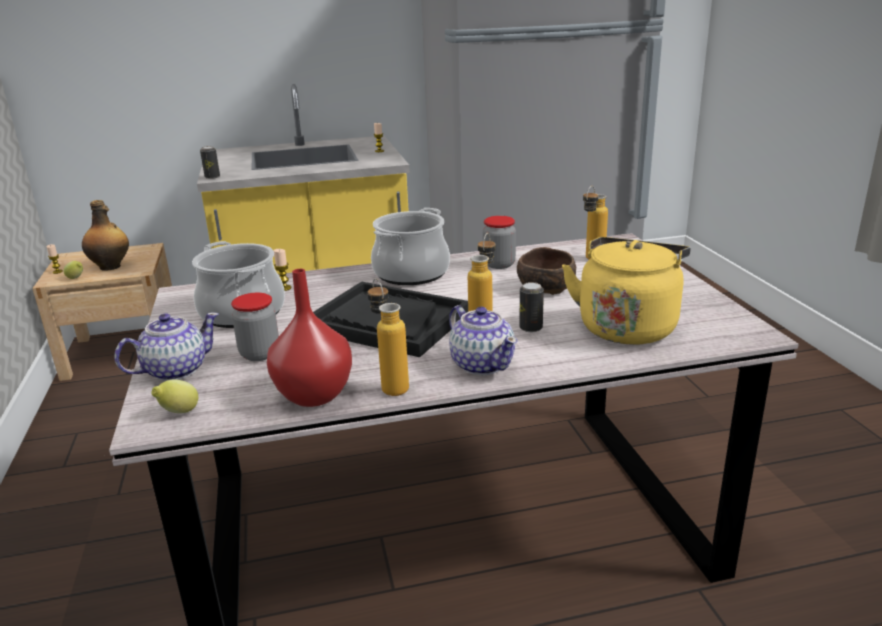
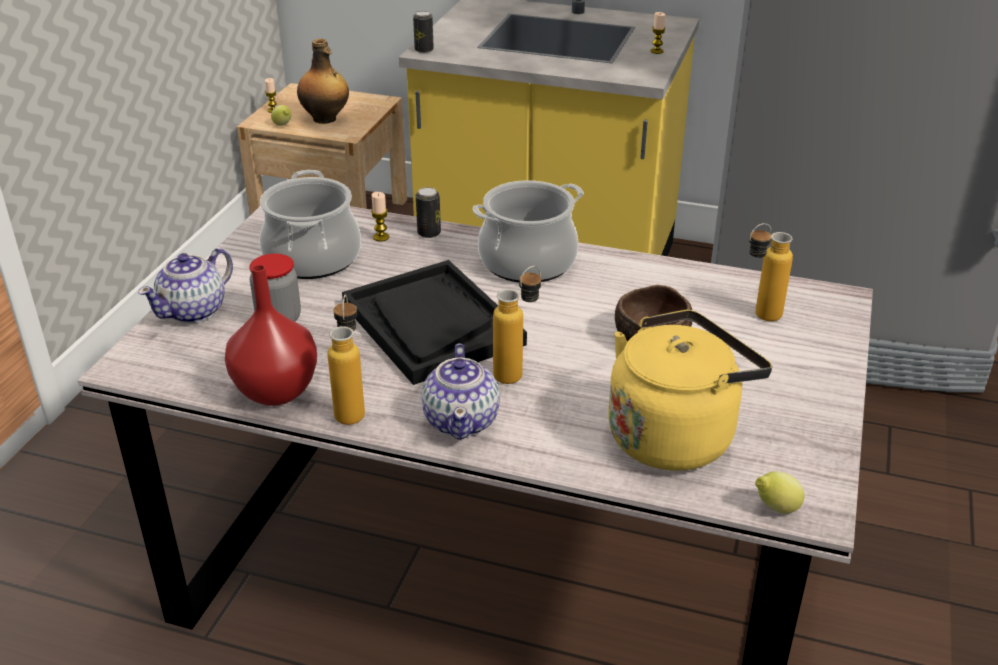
camera: 30 degrees right, 10 degrees up
teapot [114,312,219,381] -> teapot turned 135 degrees clockwise [138,248,233,323]
lemon [151,379,198,413] -> lemon moved to [755,471,805,514]
jar [483,216,516,269] -> none
can [519,282,544,332] -> can moved to [416,187,441,238]

